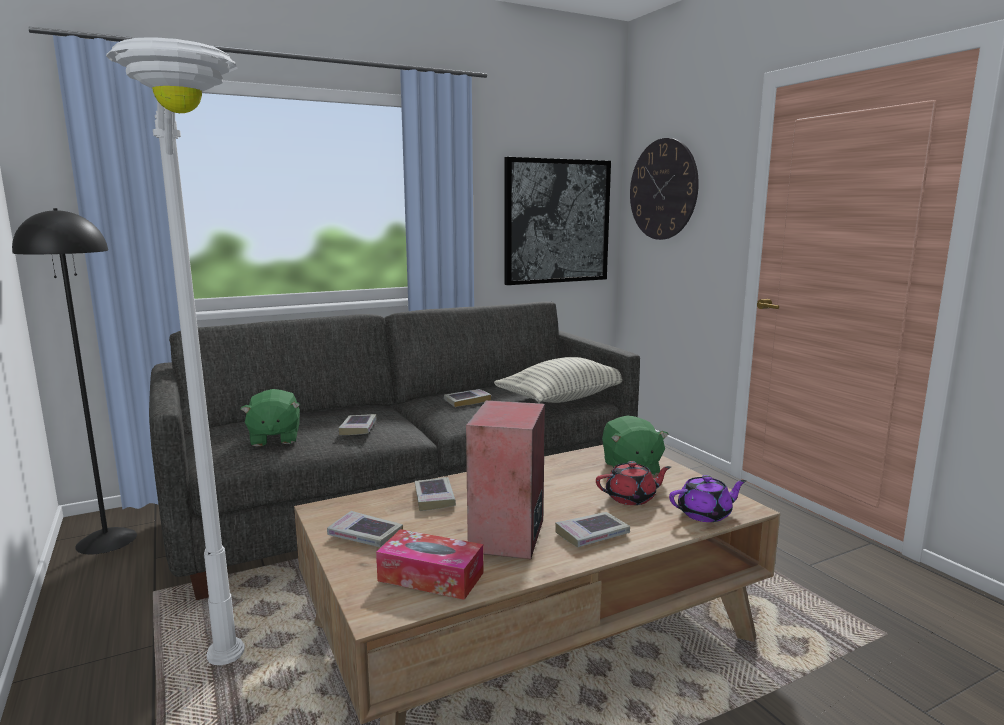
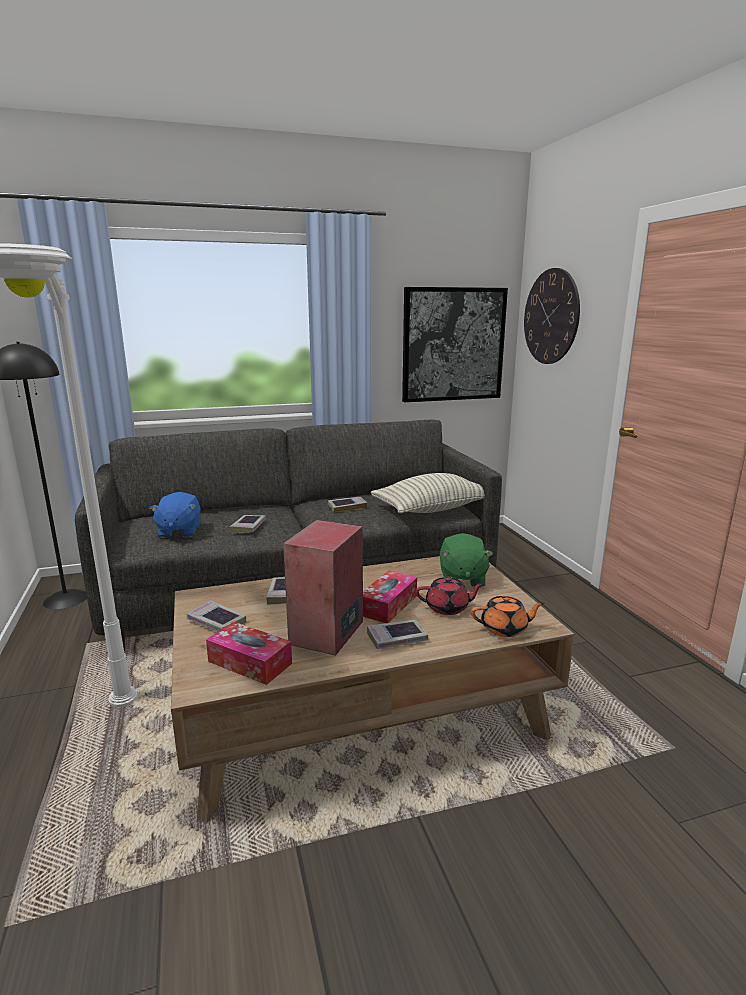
camera: 10 degrees right, 5 degrees up
green plush toy [241,389,300,447] -> blue plush toy [150,492,201,538]
purple teapot [669,475,747,522] -> orange teapot [471,596,544,637]
none -> tissue box [363,570,417,623]

